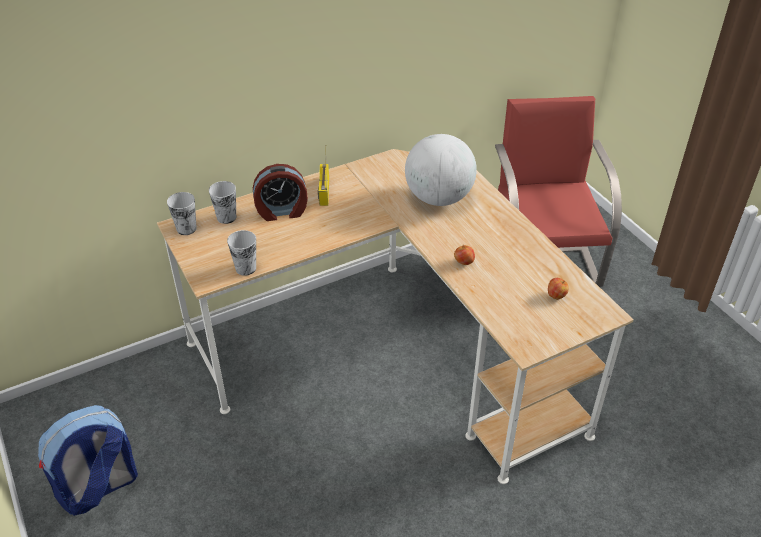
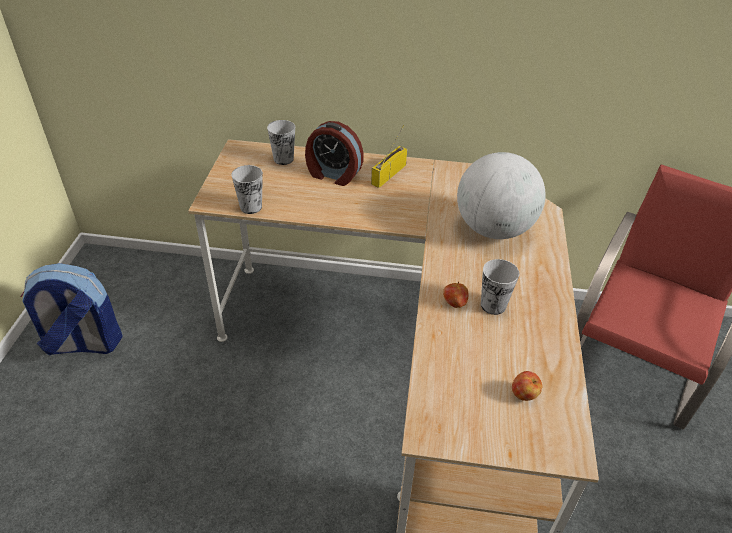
camera: 35 degrees right, 0 degrees up
cup [167,192,197,235] -> cup moved to [481,259,519,315]

